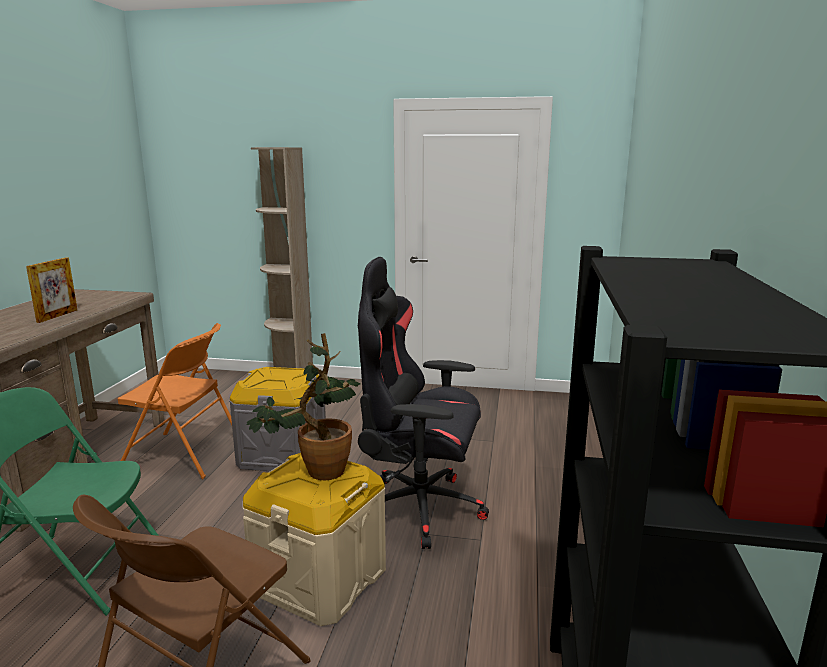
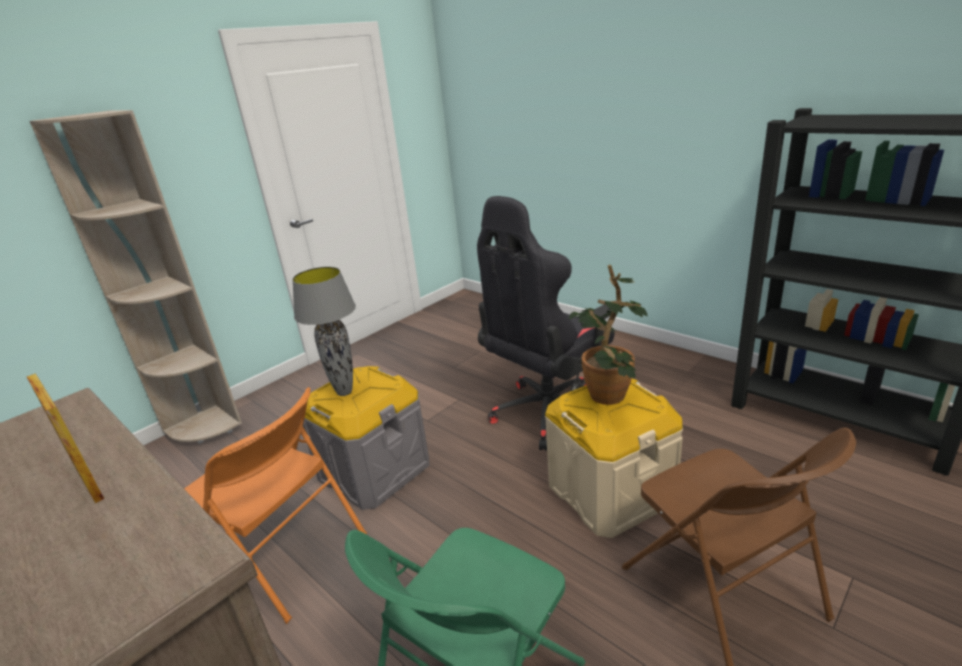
camera: 55 degrees left, 10 degrees up
orange chair [118,323,232,479] -> orange chair turned 75 degrees clockwise [184,387,367,624]
none -> grey table lamp [292,267,356,396]

